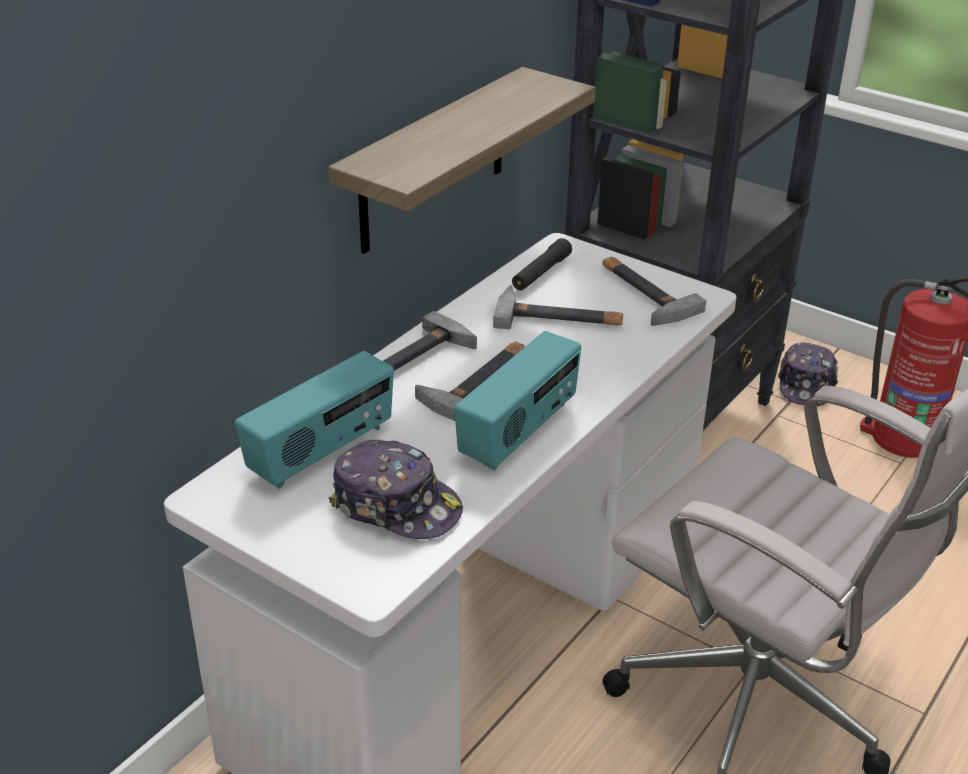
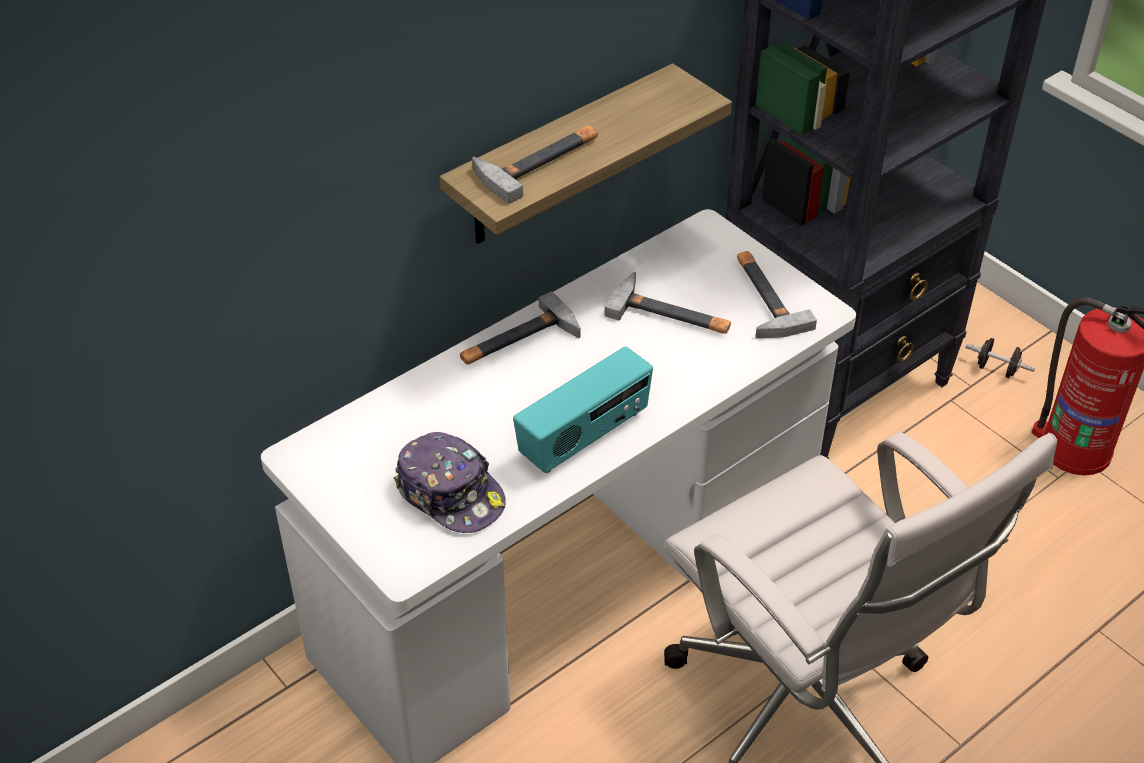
camera: 15 degrees right, 10 degrees up
radio [235,351,394,489] -> none
hammer [415,342,525,421] -> hammer moved to [472,125,598,204]
black flashlight [512,238,572,290] -> none
cap [778,342,838,406] -> black dumbbell [965,338,1035,378]

